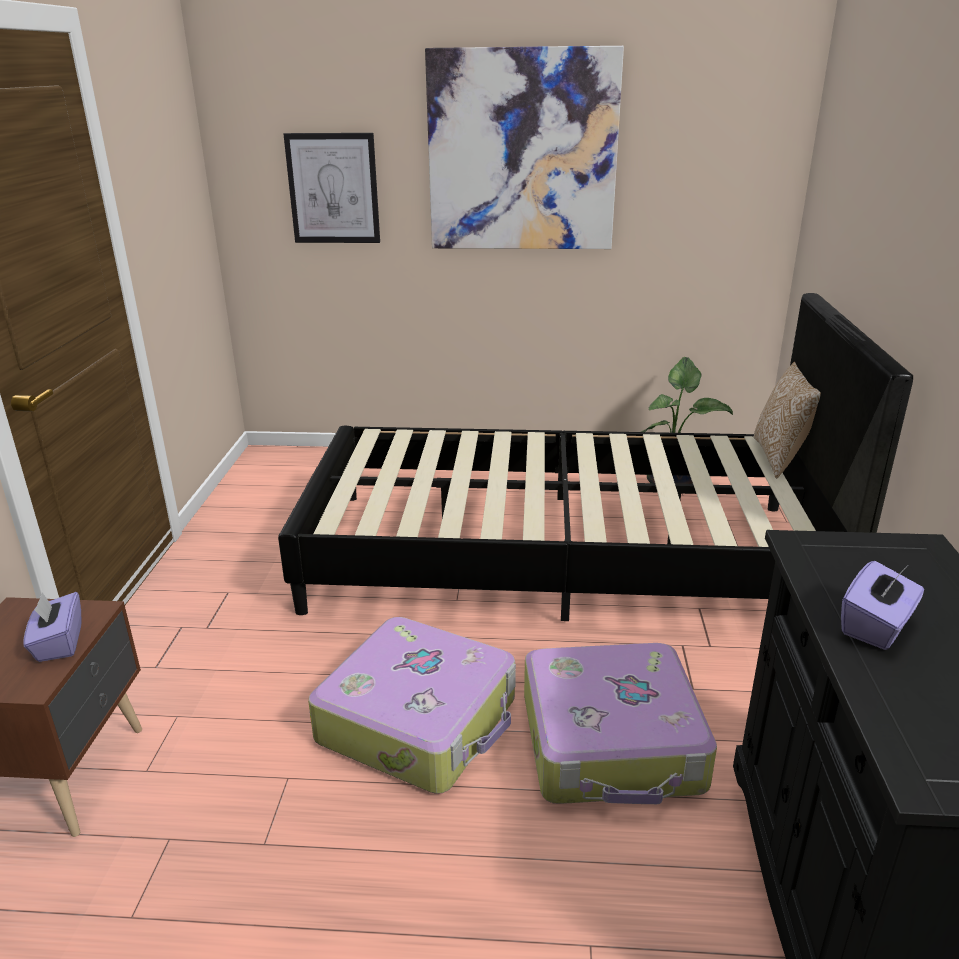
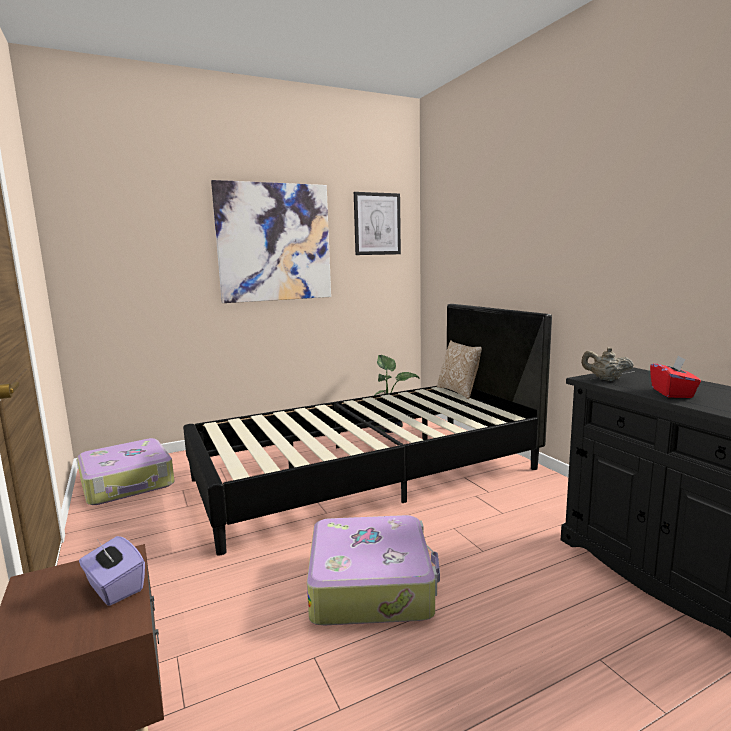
camera: 30 degrees left, 15 degrees down
picture [283,133,380,243] -> picture moved to [354,192,401,255]
suitcase [524,643,717,804] -> suitcase moved to [77,438,175,505]
purple tissue box [841,561,924,650] -> red tissue box [650,355,701,398]
none -> beige teapot [581,347,634,381]

